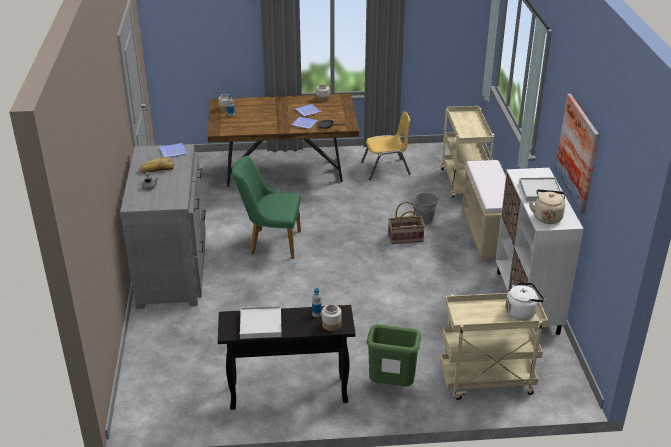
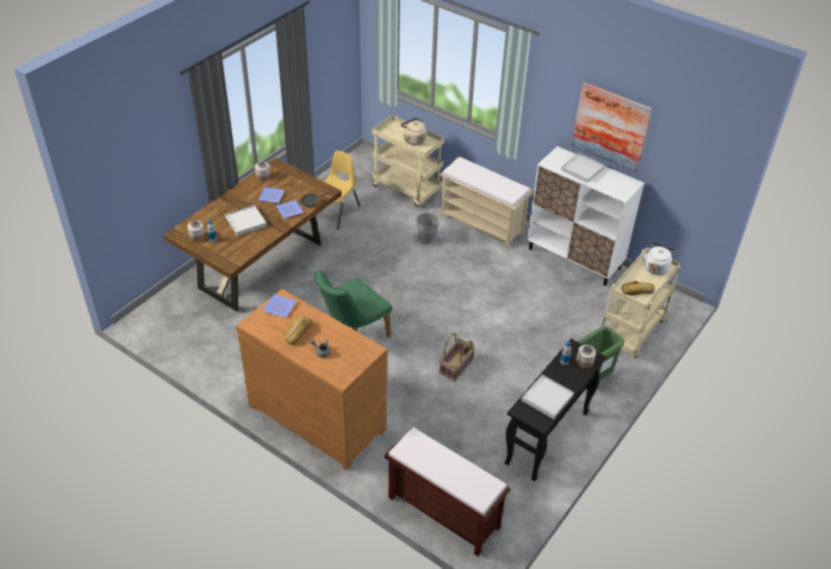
camera: 50 degrees left, 10 degrees up
grey dresser [120,144,206,309] -> brown dresser [236,289,388,470]
basket [388,201,425,244] -> basket moved to [439,333,475,381]
beige kettle [529,189,565,224] -> beige kettle moved to [401,118,427,145]
none -> white tray [225,205,267,236]
none -> brown bench [384,427,511,556]
none -> bread [622,281,655,295]

